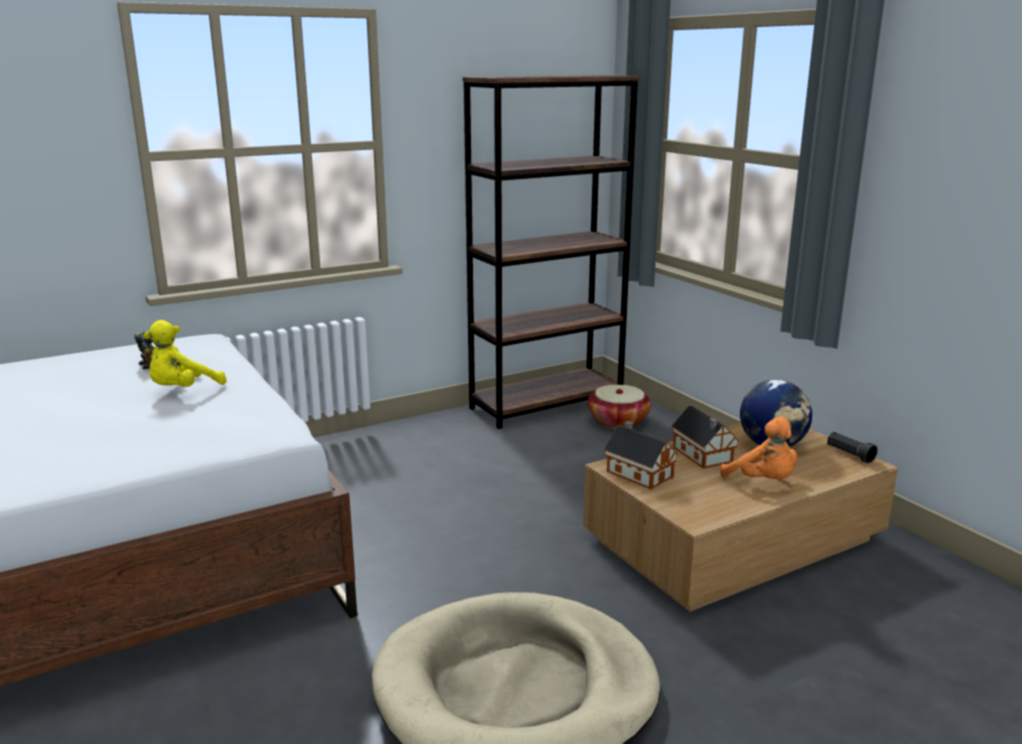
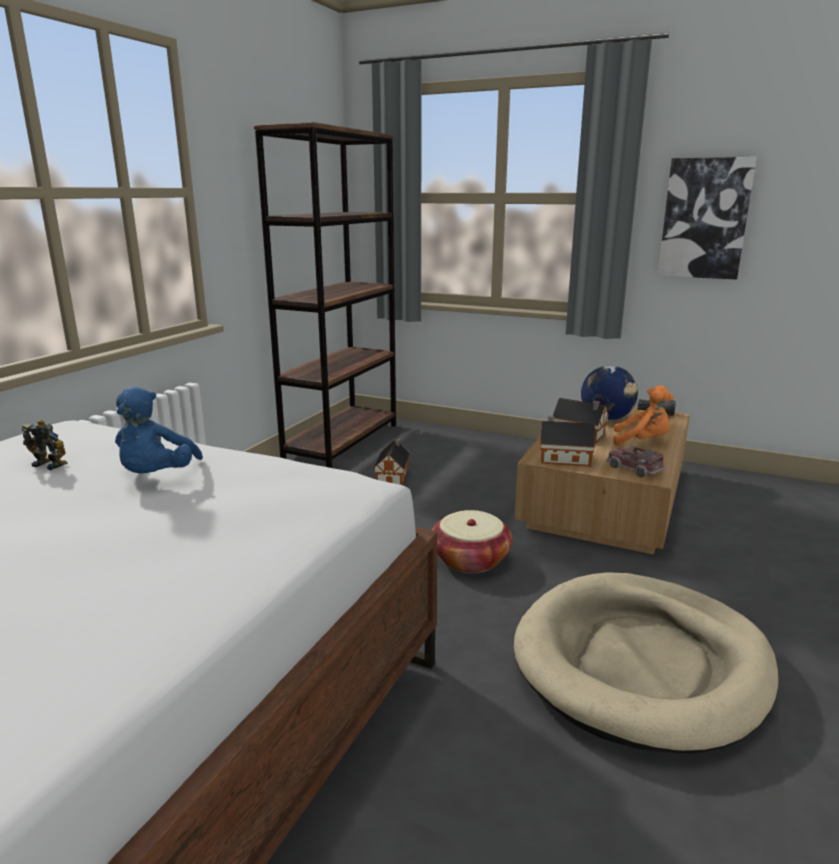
camera: 35 degrees left, 0 degrees up
yellow plush toy [143,320,227,387] -> blue plush toy [115,387,203,473]
basket [588,385,651,429] -> basket moved to [432,510,512,573]
none -> toy house [374,439,410,485]
none -> toy truck [607,445,666,477]
none -> picture [658,157,757,280]

